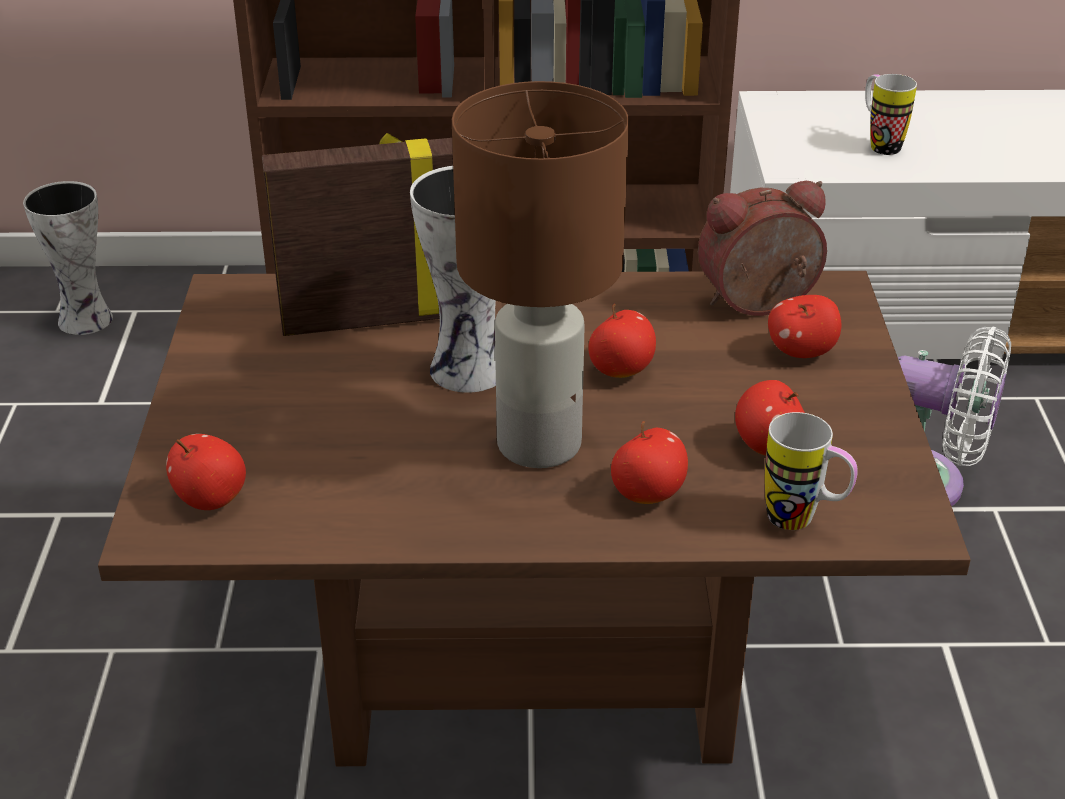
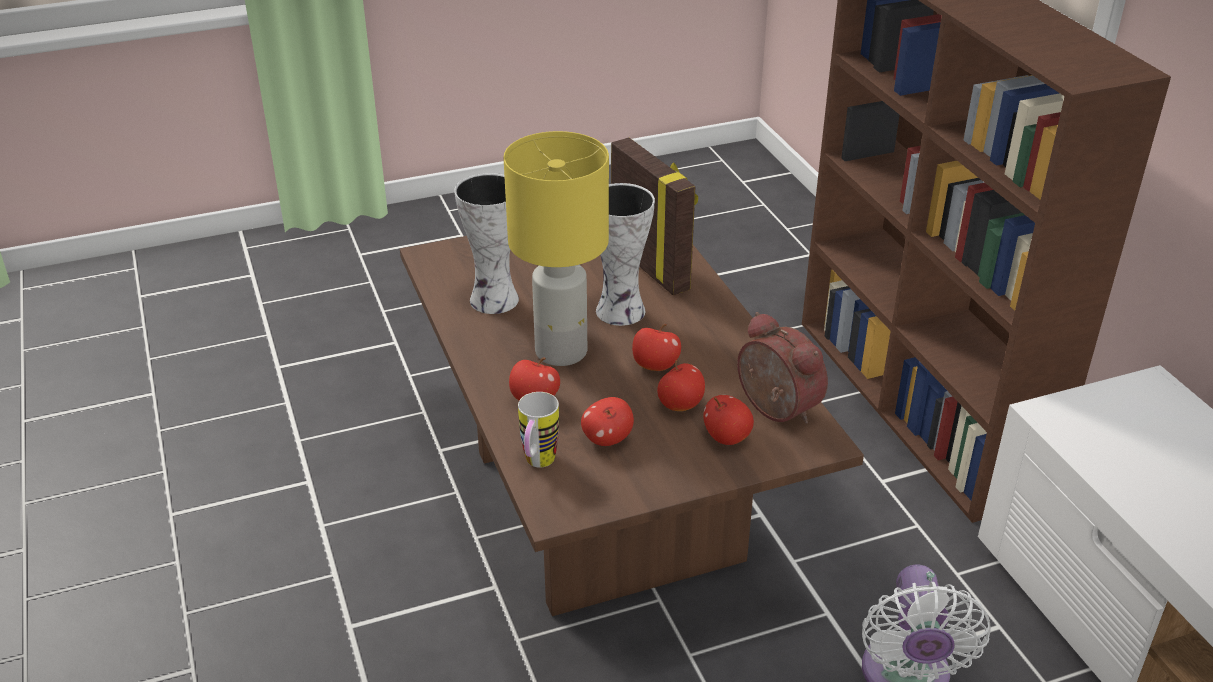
camera: 70 degrees right, 0 degrees up
vase [23,181,113,335] -> vase moved to [454,173,519,314]
apple [166,434,246,510] -> apple moved to [657,360,705,411]
brown table lamp [452,81,629,468] -> yellow table lamp [503,131,609,366]
mug [865,74,917,155] -> none

